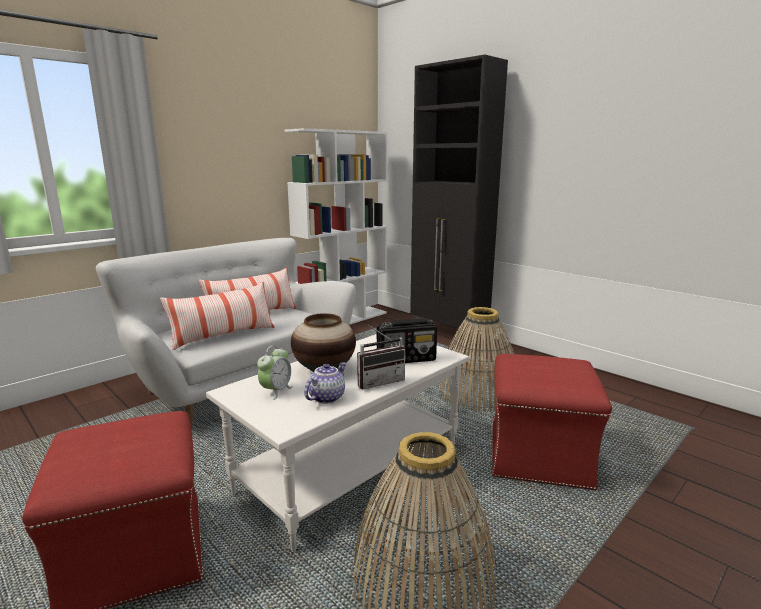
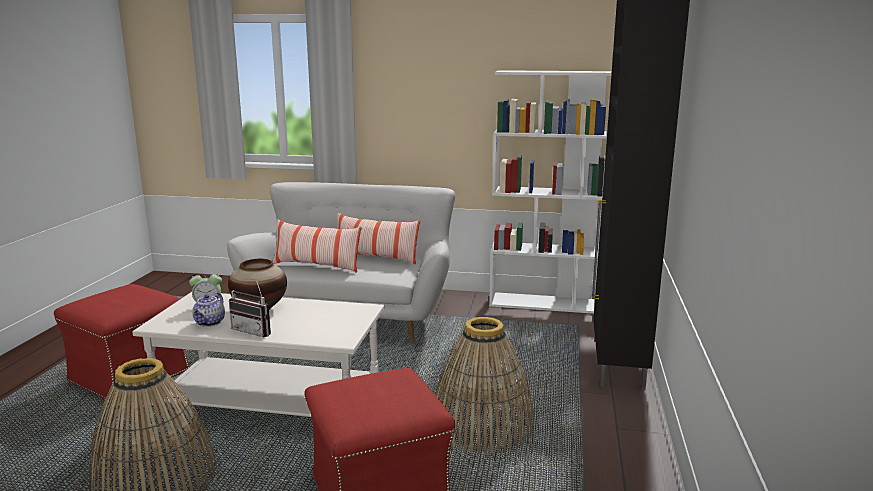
camera: 55 degrees right, 0 degrees up
teapot [304,362,346,404] -> teapot turned 105 degrees clockwise [192,293,225,327]
radio [377,319,437,363] -> none

